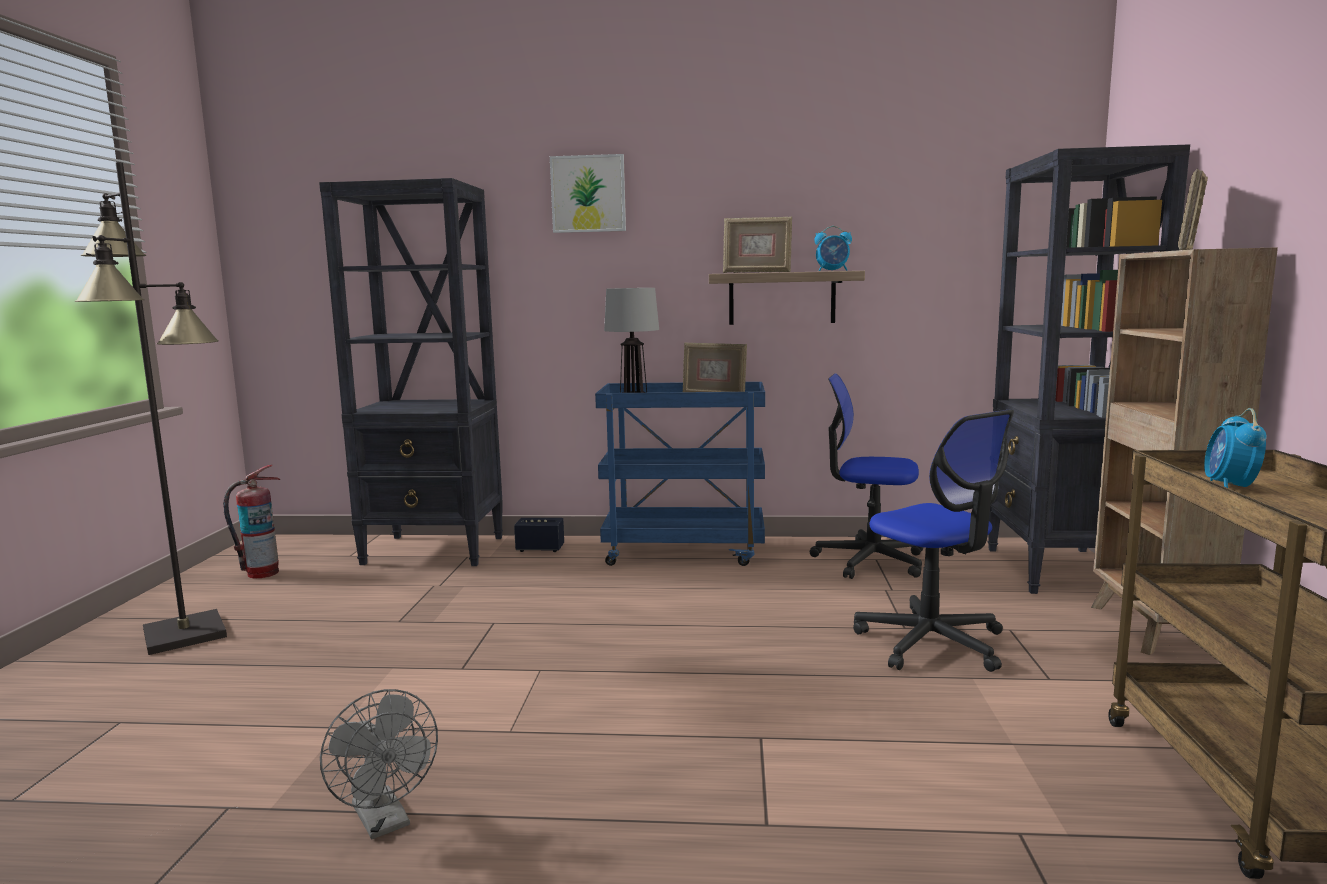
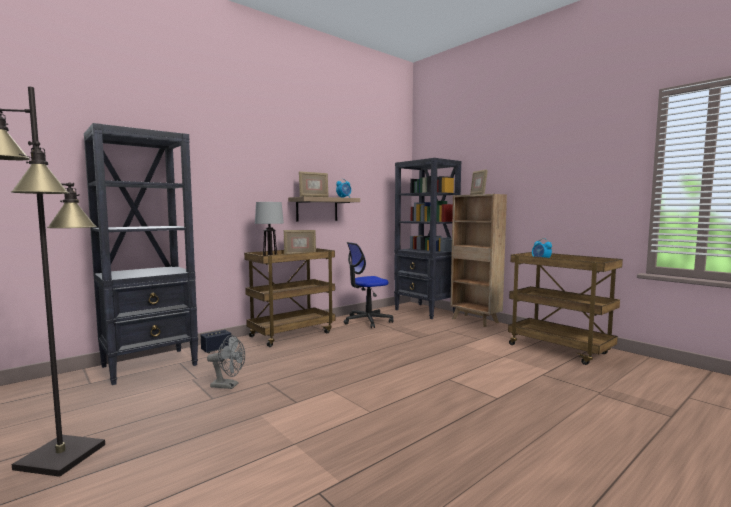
camera: 45 degrees left, 5 degrees down
fire extinguisher [223,465,280,578] -> none
grey fan [320,689,438,839] -> grey fan moved to [207,335,245,389]
picture [550,154,626,233] -> none
blue cart [595,382,765,566] -> brown cart [244,248,335,347]
office chair [853,410,1014,672] -> none

